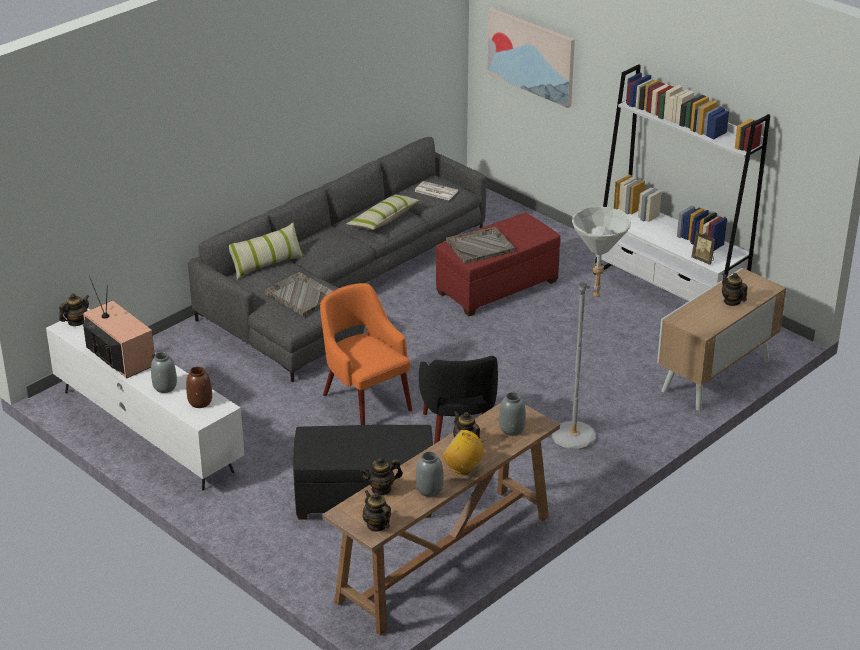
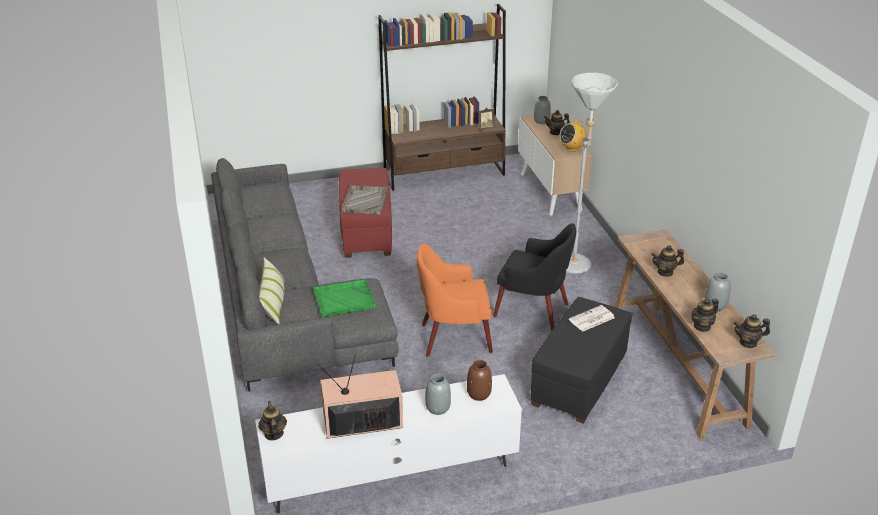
camera: 60 degrees left, 0 degrees up
grey tray [264,272,333,316] -> green tray [313,279,376,317]
pillow [346,195,421,230] -> none
teapot [360,457,403,496] -> teapot turned 45 degrees clockwise [692,299,719,332]
newspaper [414,181,458,200] -> newspaper moved to [569,305,615,332]
radio [442,429,488,474] -> radio moved to [560,120,587,152]
picture [487,8,575,108] -> none
grey vase [499,392,526,436] -> grey vase moved to [534,96,551,124]
white bookcase [594,65,770,301] -> brown bookcase [378,4,506,191]

